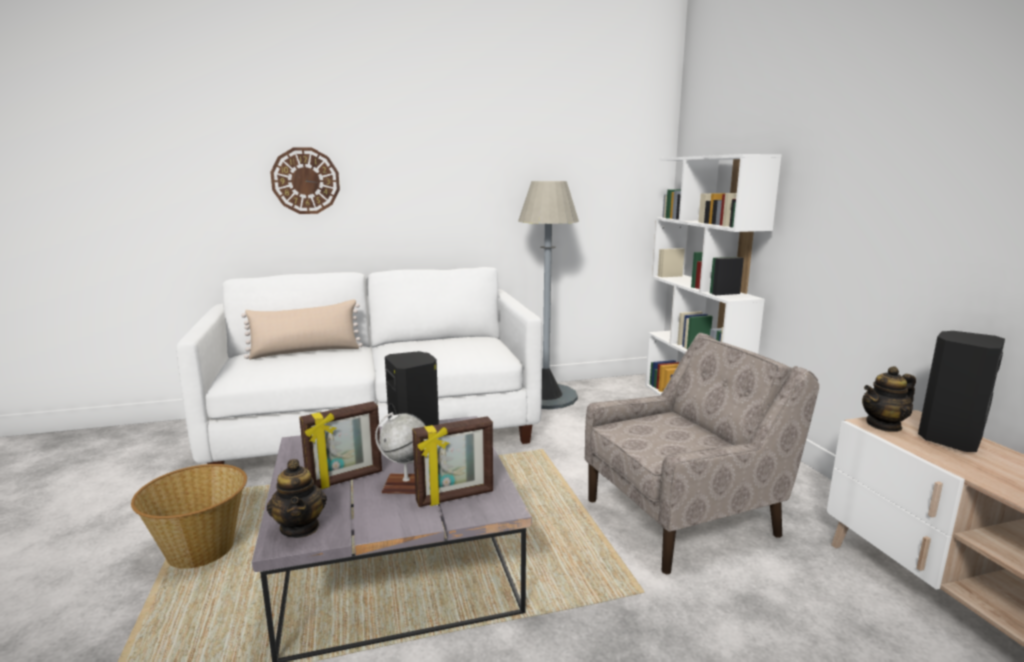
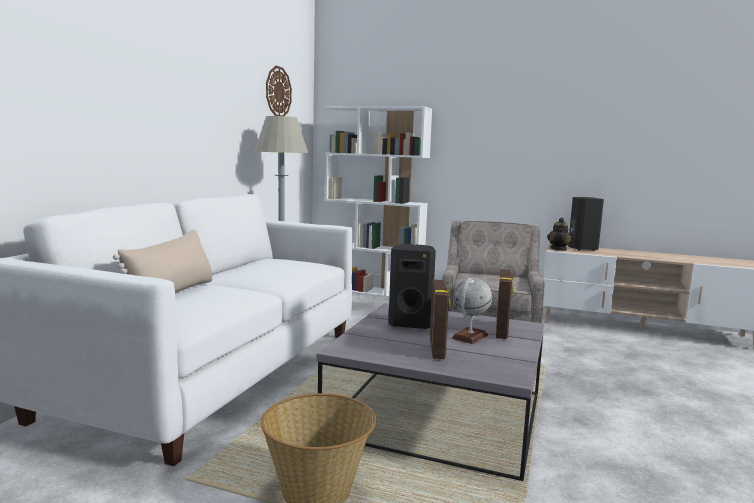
camera: 55 degrees left, 5 degrees down
teapot [267,459,327,538] -> none
wall clock [270,147,340,214] -> wall clock moved to [266,66,292,116]

